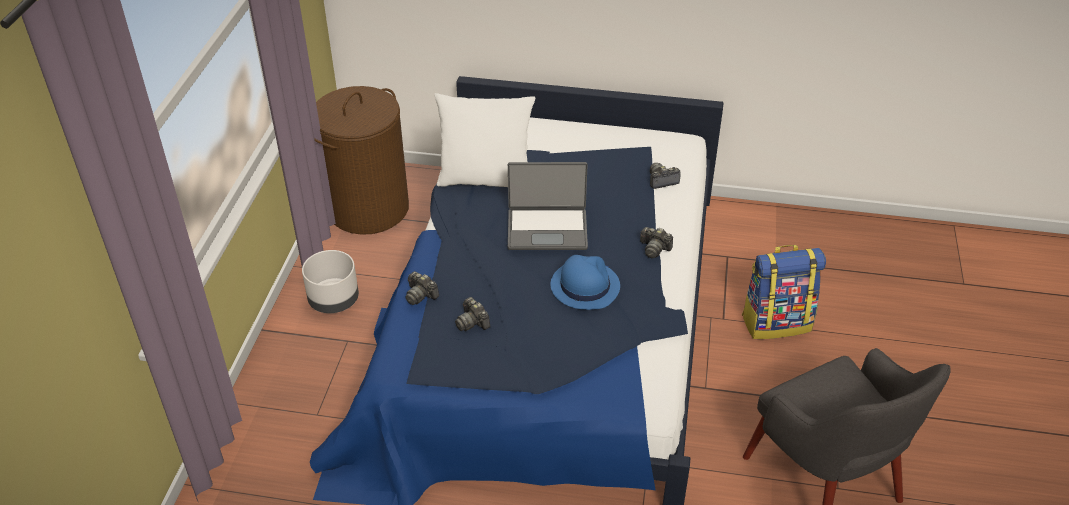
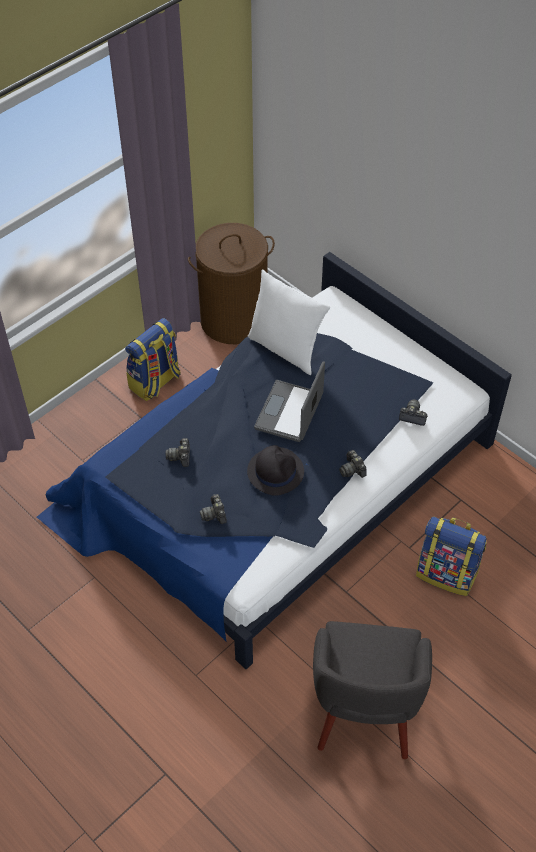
camera: 35 degrees right, 10 degrees up
grey planter [302,250,359,313] -> backpack [125,318,180,401]
camera [405,271,439,305] -> camera moved to [200,494,227,524]
laptop [508,162,588,250] -> laptop turned 75 degrees clockwise [254,361,325,442]
blue hat [550,255,620,310] -> black hat [247,445,304,496]

